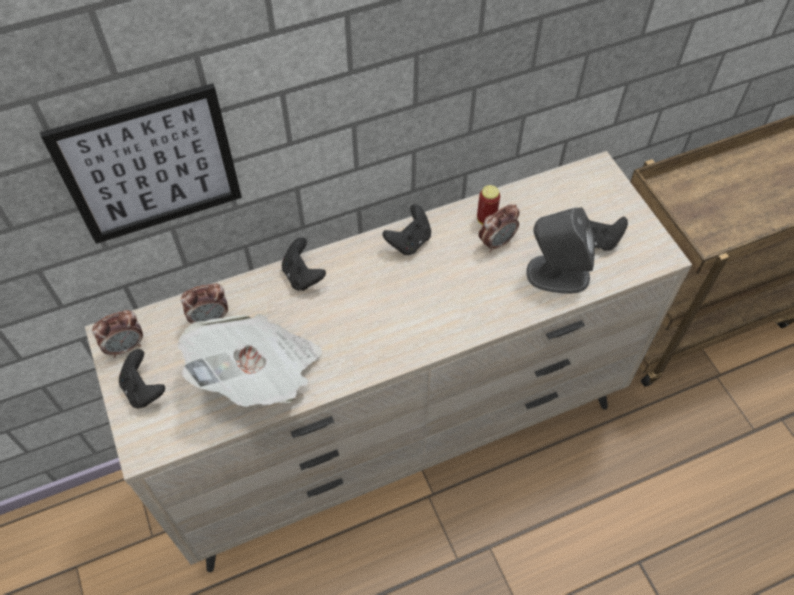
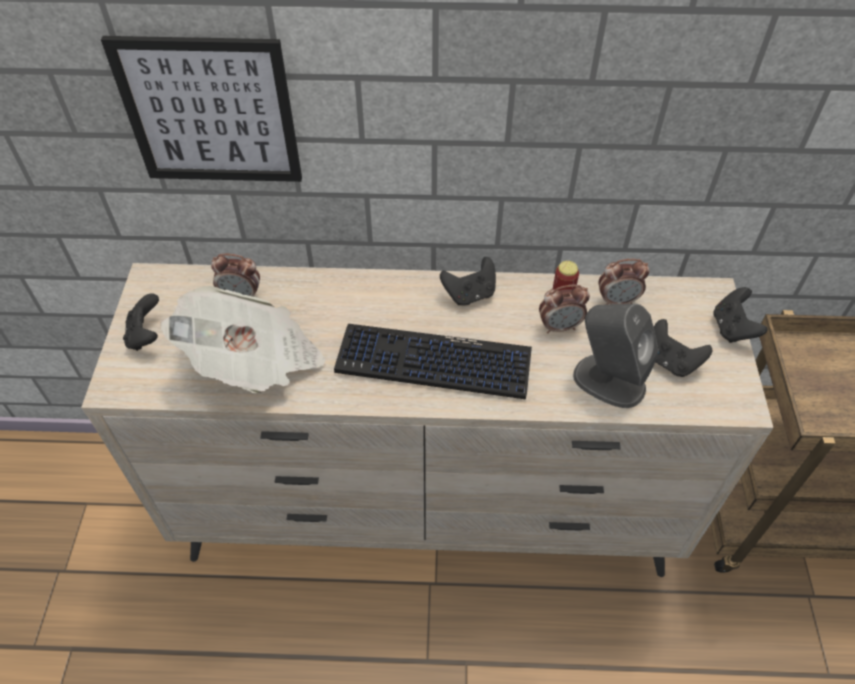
camera: 25 degrees right, 5 degrees down
alarm clock [92,310,143,358] -> alarm clock moved to [599,259,650,305]
black game controller [282,237,326,291] -> black game controller moved to [713,287,768,343]
none -> keyboard [334,324,532,399]

